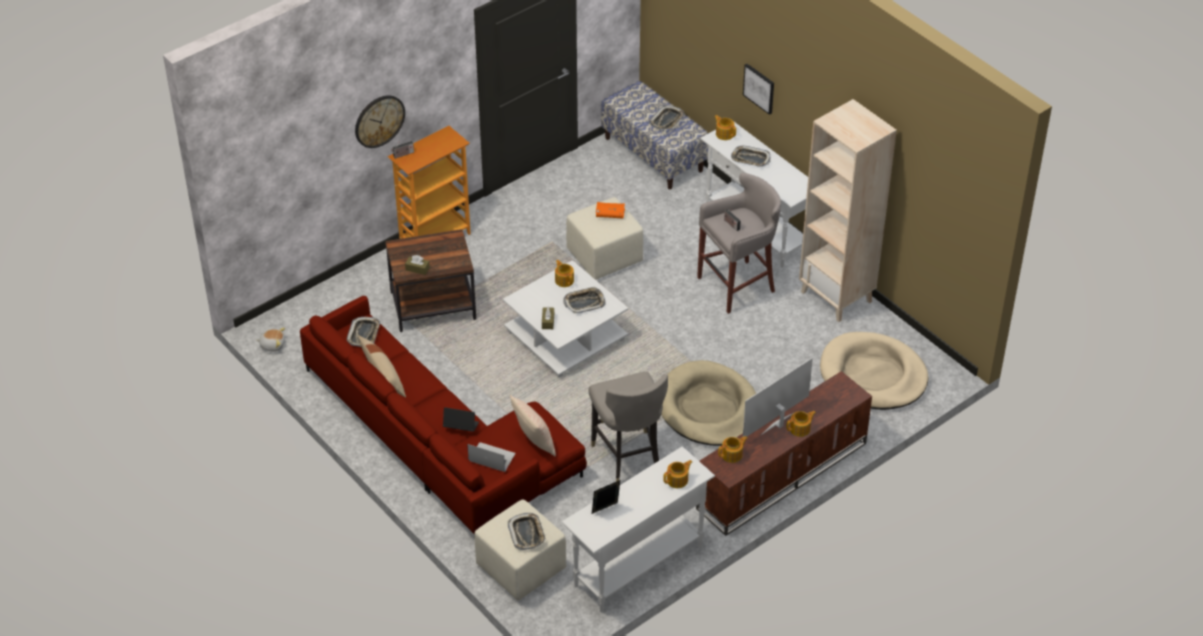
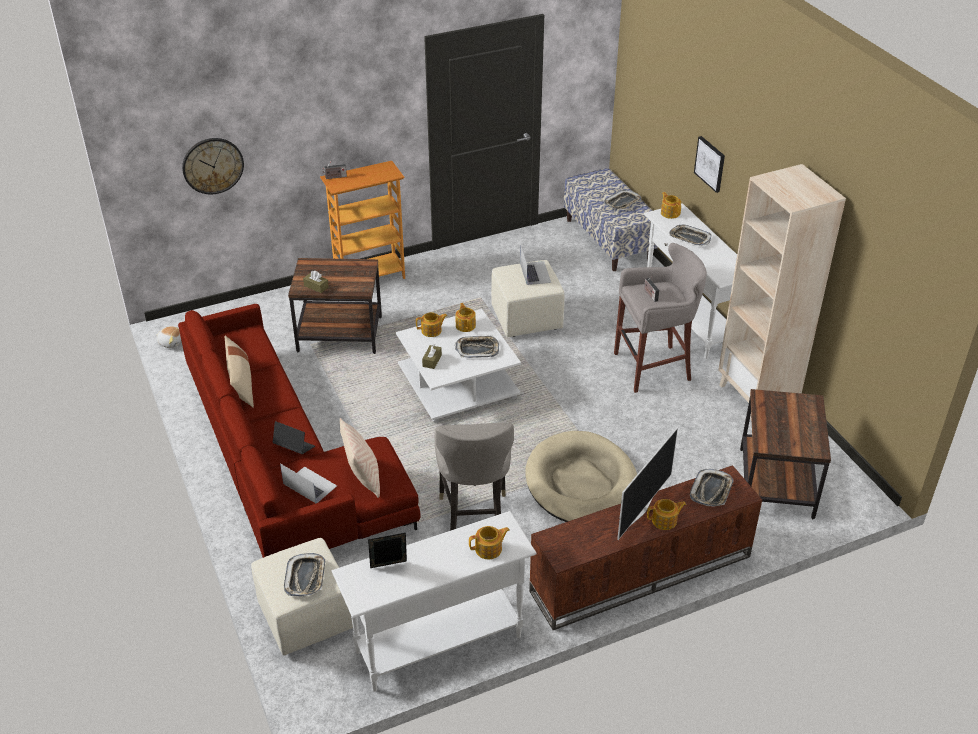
camera: 15 degrees right, 5 degrees down
tray [347,317,380,347] -> tray moved to [690,469,734,507]
wall clock [355,95,405,148] -> wall clock moved to [182,138,244,194]
orange book [596,202,625,219] -> laptop [520,245,551,285]
teapot [718,436,747,463] -> teapot moved to [416,312,447,337]
television [743,358,813,437] -> television turned 150 degrees clockwise [617,427,678,540]
beige dog bed [820,332,928,410] -> brown side table [740,389,831,519]

